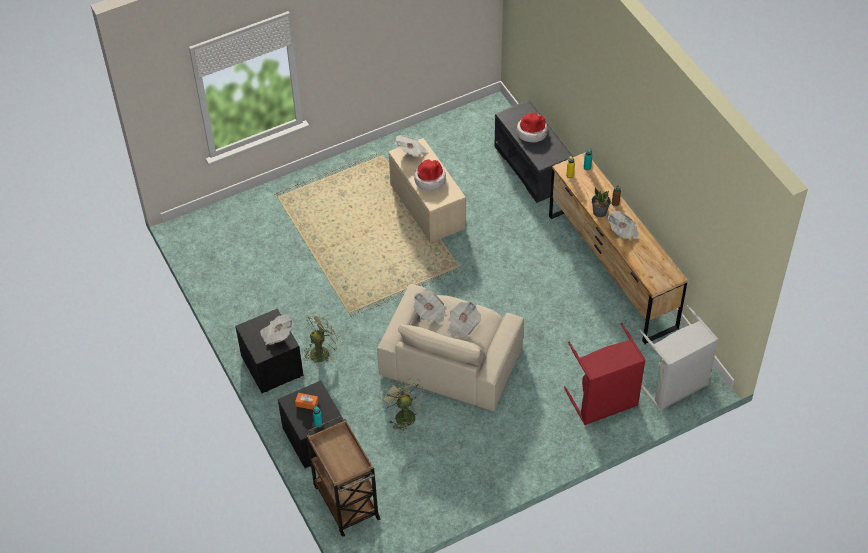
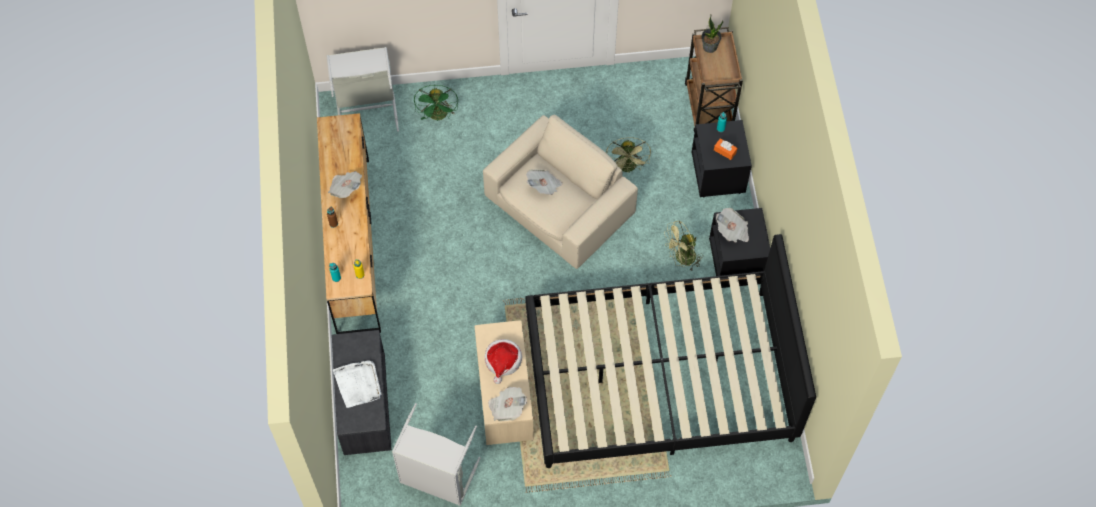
camera: 160 degrees left, 10 degrees up
newspaper [414,290,447,324] -> none
hat [517,113,548,142] -> white tray [333,360,381,408]
red laundry basket [564,323,646,425] -> green fan [414,85,458,121]
potted plant [592,187,611,217] -> potted plant moved to [702,16,724,53]
none -> grey laundry basket [392,403,481,506]
none -> black bed [525,234,816,468]

